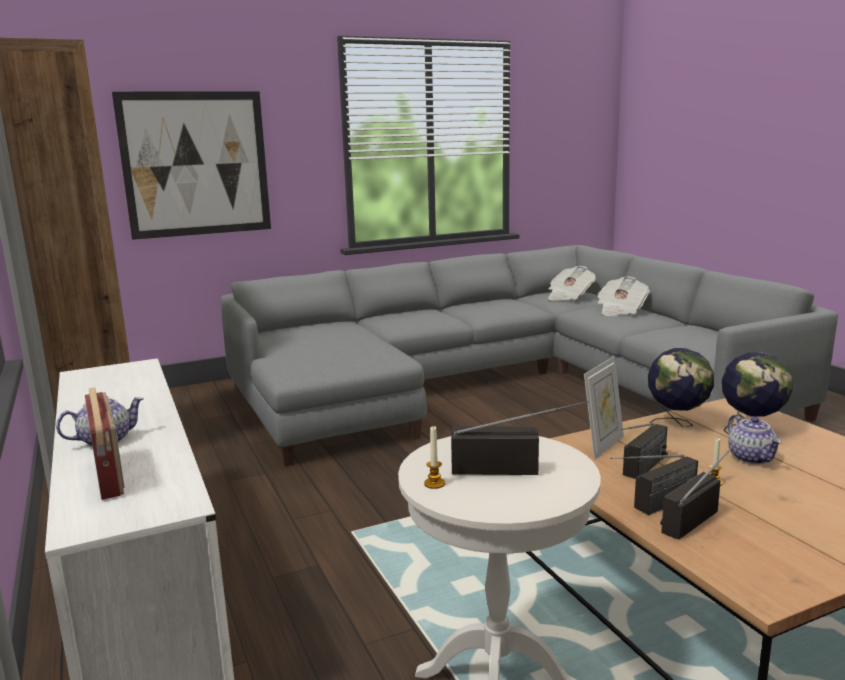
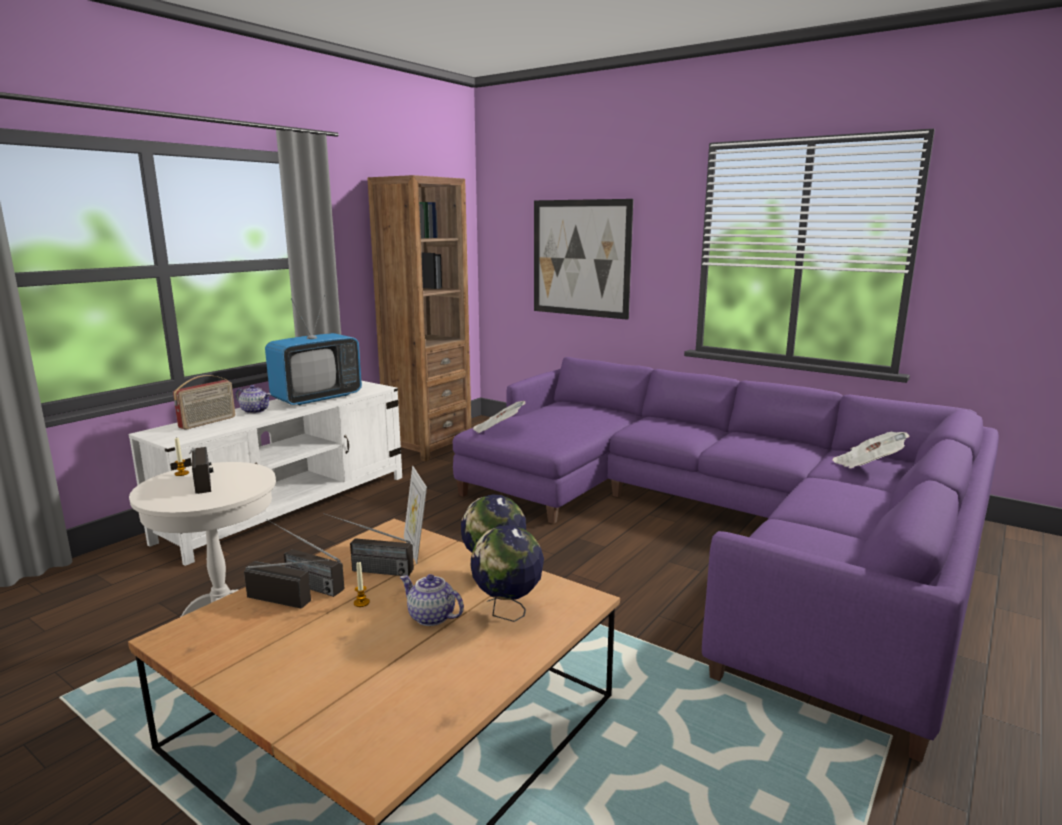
camera: 60 degrees right, 0 degrees up
grey sofa [221,245,838,466] -> purple sofa [453,357,999,762]
picture frame [584,356,624,460] -> picture frame turned 60 degrees clockwise [404,466,427,564]
newspaper [597,276,650,316] -> newspaper moved to [473,401,525,433]
teapot [728,414,782,464] -> teapot turned 75 degrees clockwise [400,574,464,626]
none -> television [265,295,362,406]

